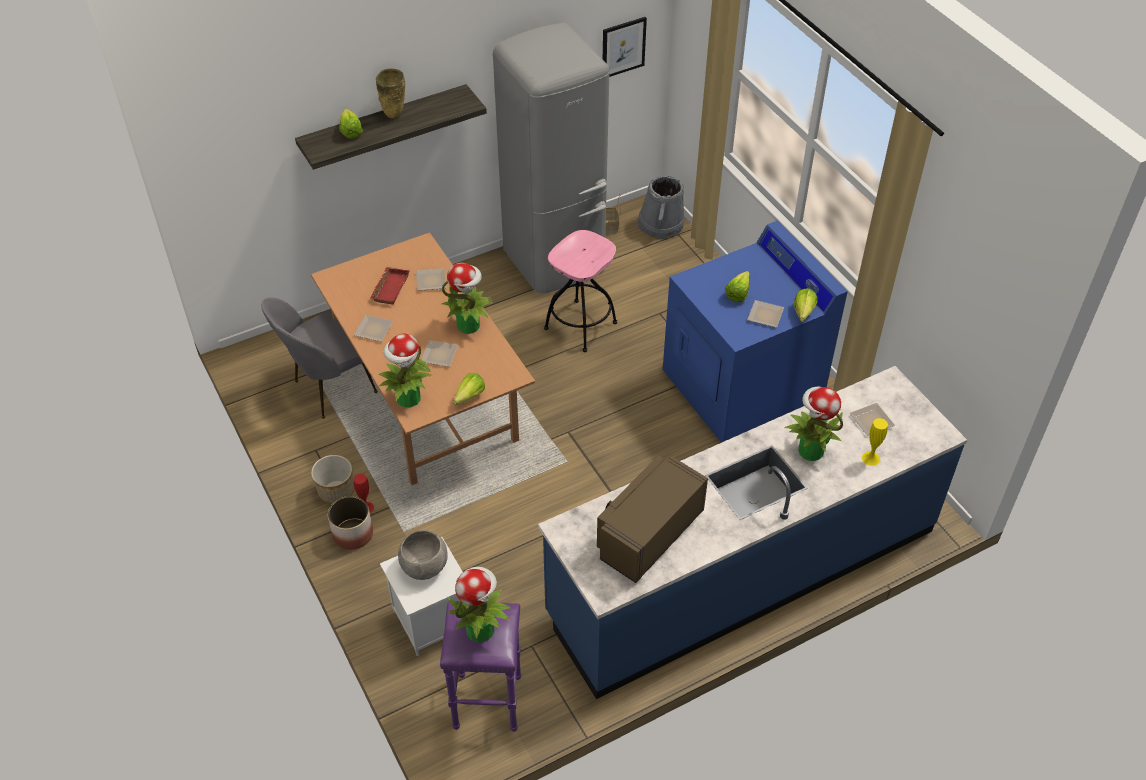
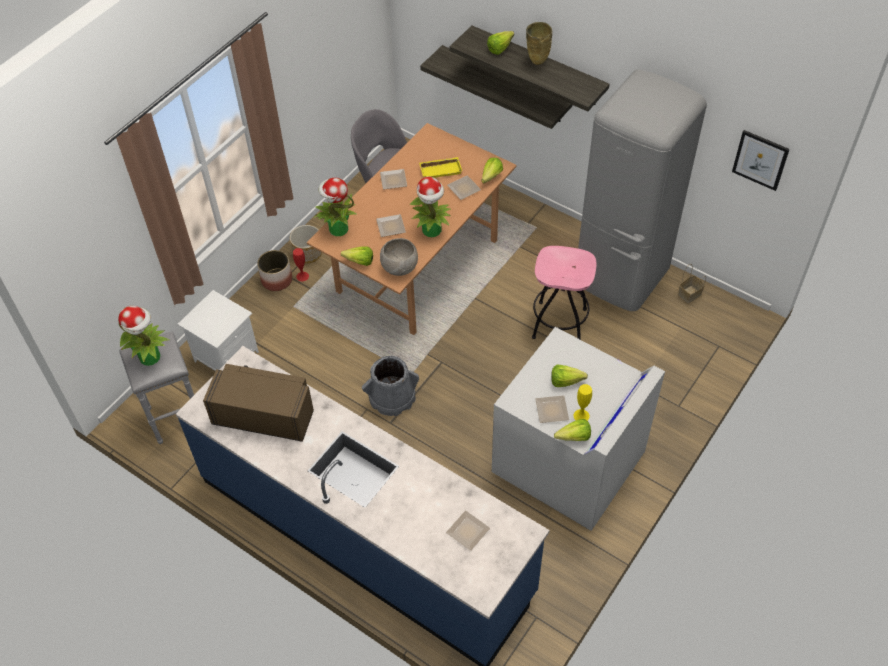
camera: 65 degrees right, 5 degrees up
red tray [370,267,410,305] -> yellow tray [419,157,463,178]
grey bowl [398,530,448,580] -> grey bowl moved to [380,238,418,276]
purple stool [440,601,521,732] -> grey stool [119,331,194,444]
grey bucket [638,176,685,239] -> grey bucket moved to [362,356,419,416]
blue washing machine [663,220,848,443] -> white washing machine [492,327,665,531]
potted plant [785,387,843,461] -> none
yellow vase [862,418,888,466] -> yellow vase moved to [573,384,592,421]
none -> shelf [420,45,572,129]
none -> lettuce [482,158,503,183]

